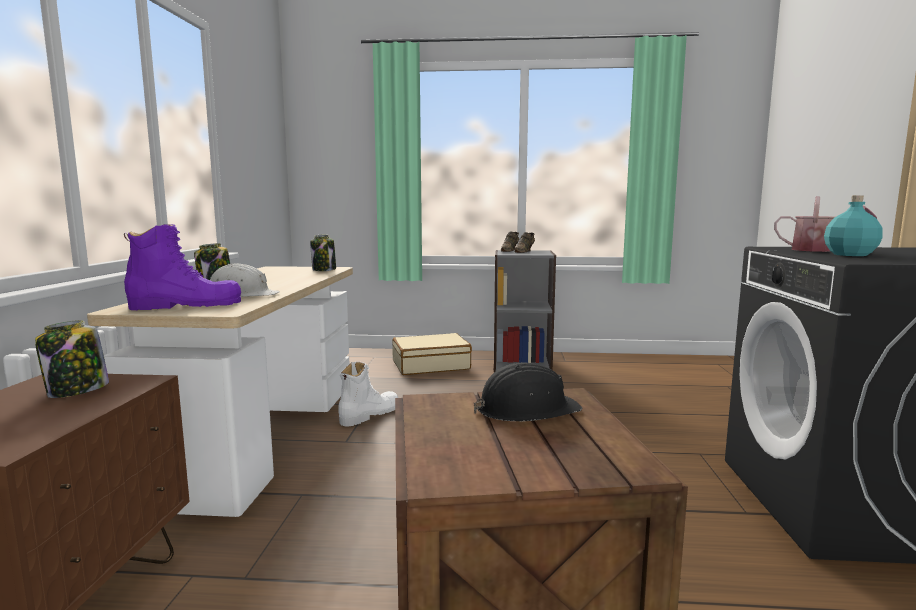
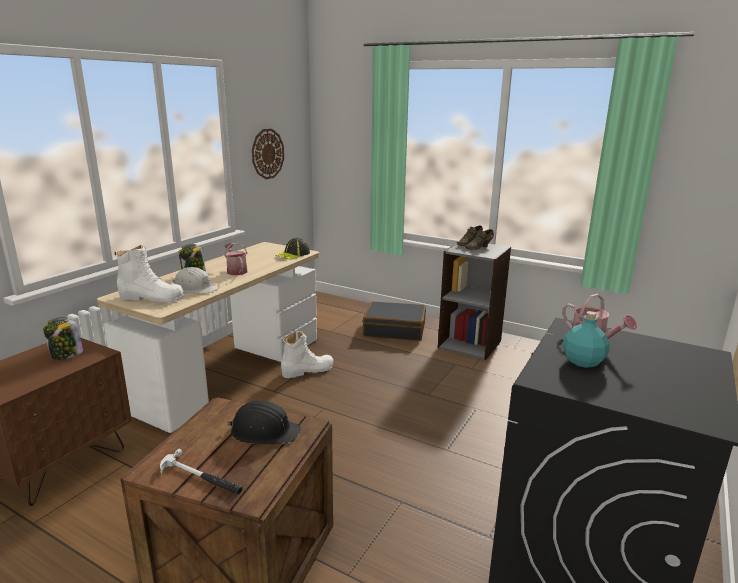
camera: 25 degrees right, 10 degrees up
purple boot [124,224,241,310] -> white boot [115,245,183,303]
jar [310,235,336,271] -> cap [277,238,310,260]
beige suitcase [392,333,472,375] -> black suitcase [363,301,426,341]
none -> hammer [160,449,243,495]
none -> watering can [224,243,247,275]
none -> wall clock [252,129,284,179]

